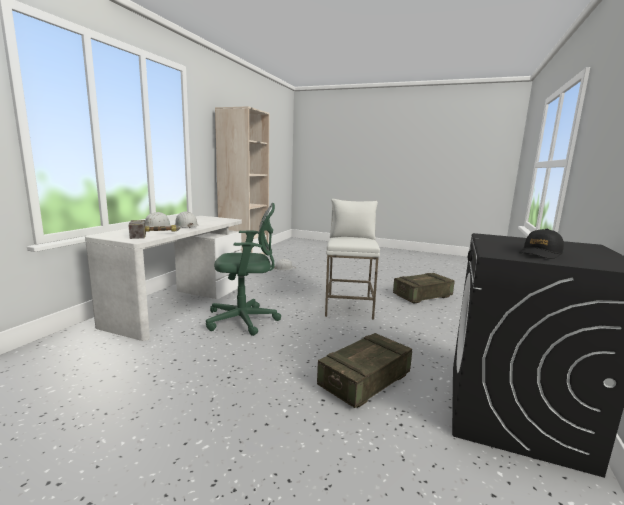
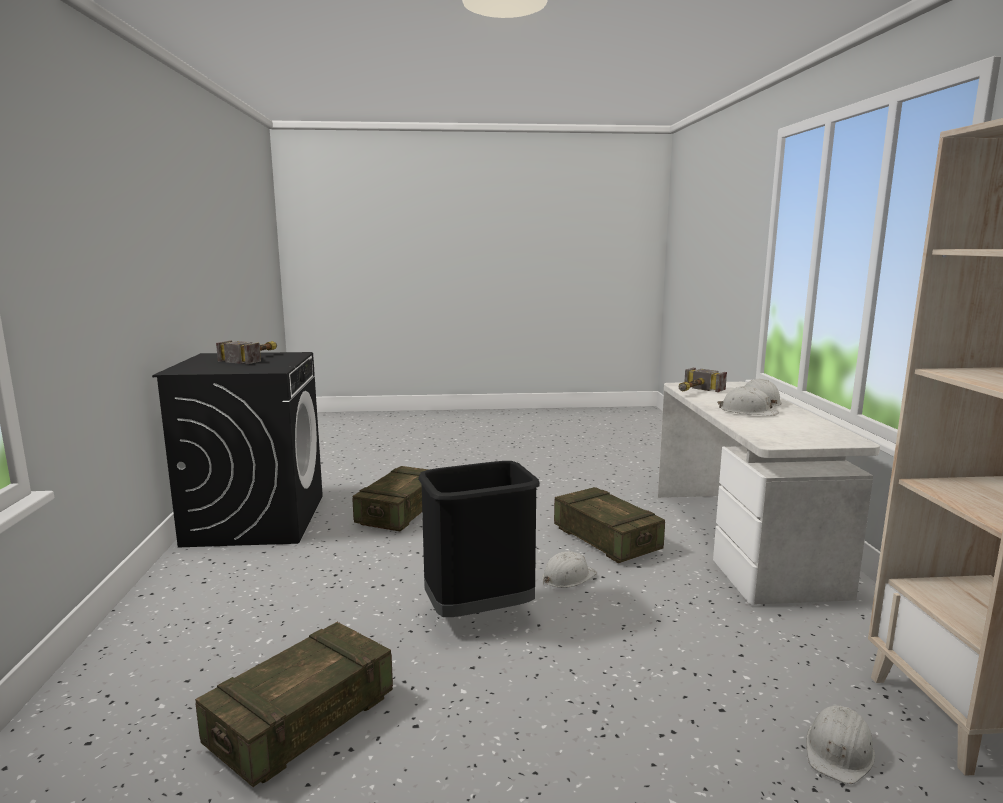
camera: 155 degrees right, 0 degrees up
green office chair [206,203,281,336] -> crate [554,487,665,563]
white stool [325,199,380,320] -> black trash can [418,461,540,617]
black cap [519,229,564,259] -> hammer [216,341,277,364]
none -> white hard hat [542,551,597,588]

